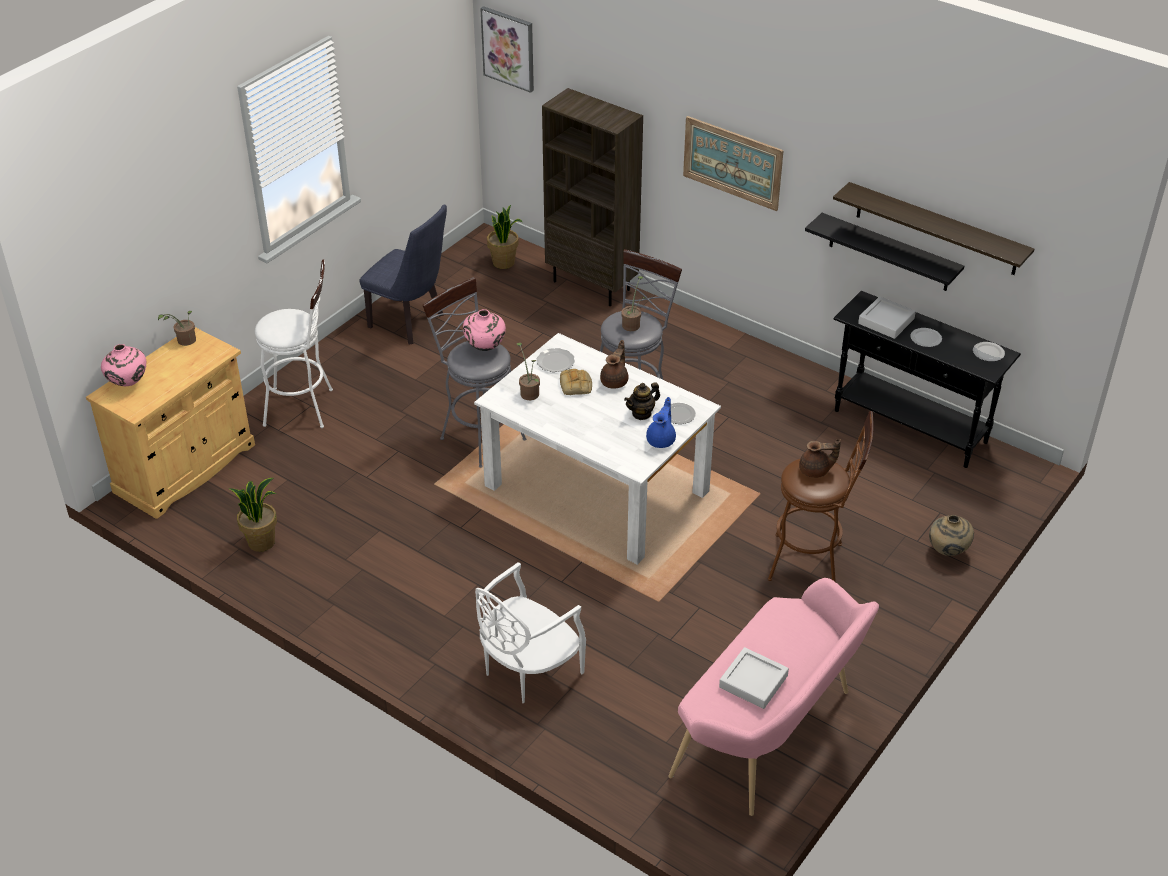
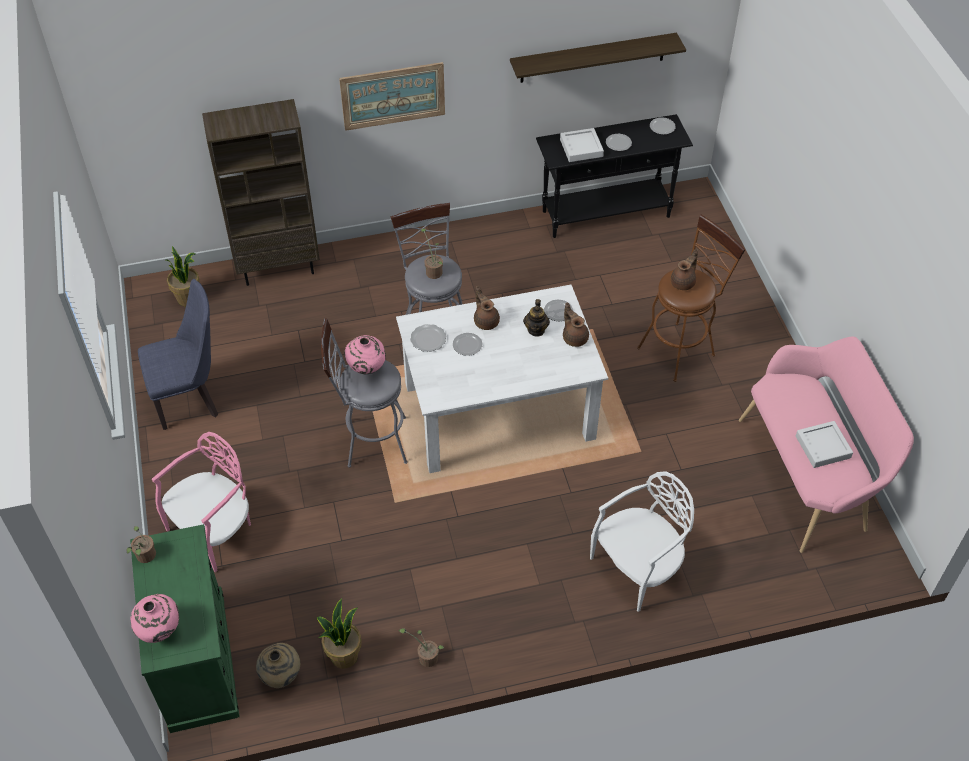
camera: 50 degrees left, 10 degrees up
beige cabinet [86,327,255,519] -> green cabinet [130,524,240,733]
white stool [255,259,333,428] -> pink chair [152,432,251,572]
white chair [475,562,586,703] -> white chair turned 120 degrees counterclockwise [590,471,694,612]
picture [480,6,534,93] -> none
potted plant [517,342,540,400] -> potted plant moved to [398,628,445,667]
bread [560,369,592,395] -> plate [453,333,482,356]
blue teapot [646,397,676,448] -> brown teapot [563,302,589,347]
black shelf [805,213,964,291] -> none
beige vase [929,515,974,556] -> beige vase moved to [256,643,300,688]

